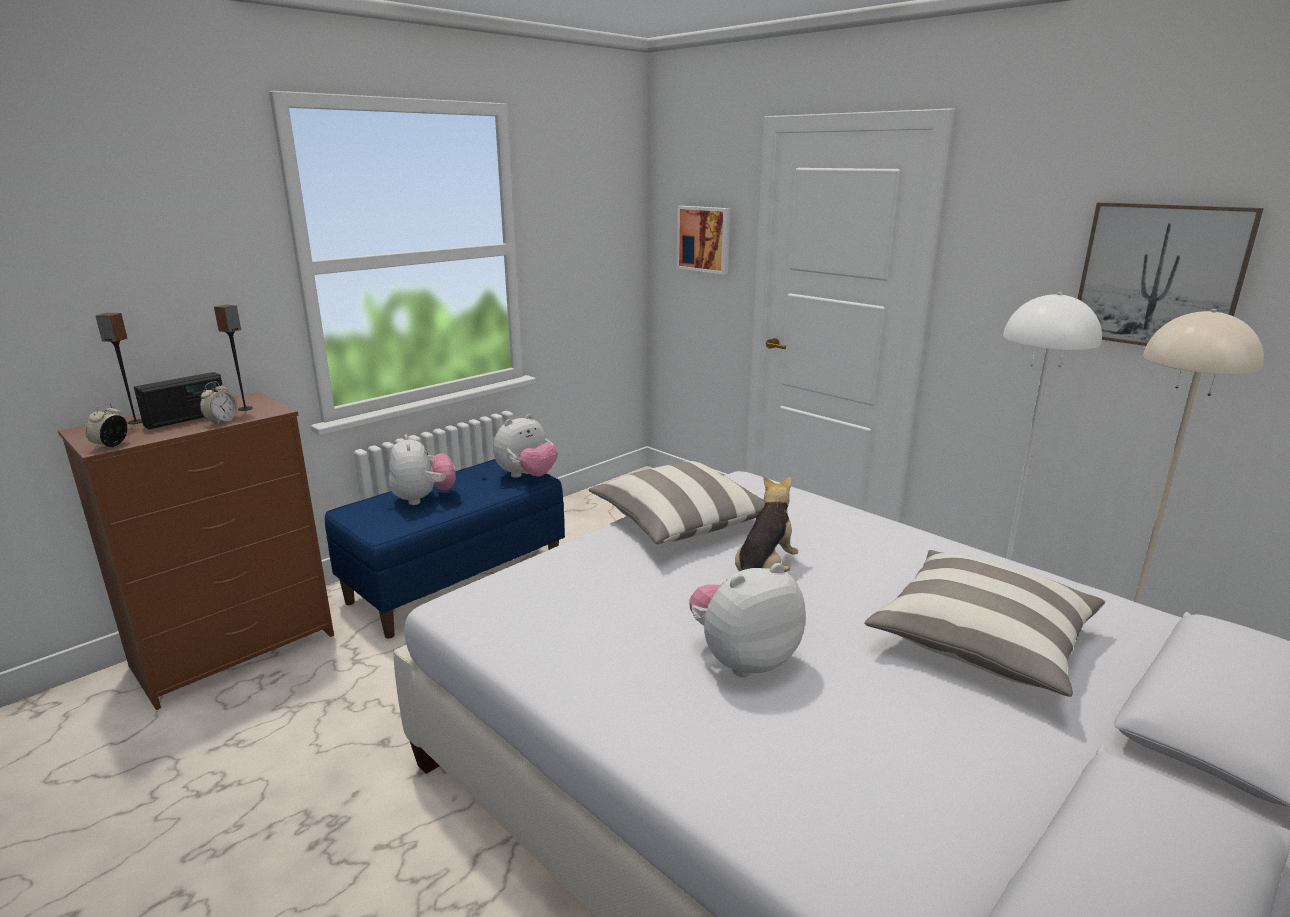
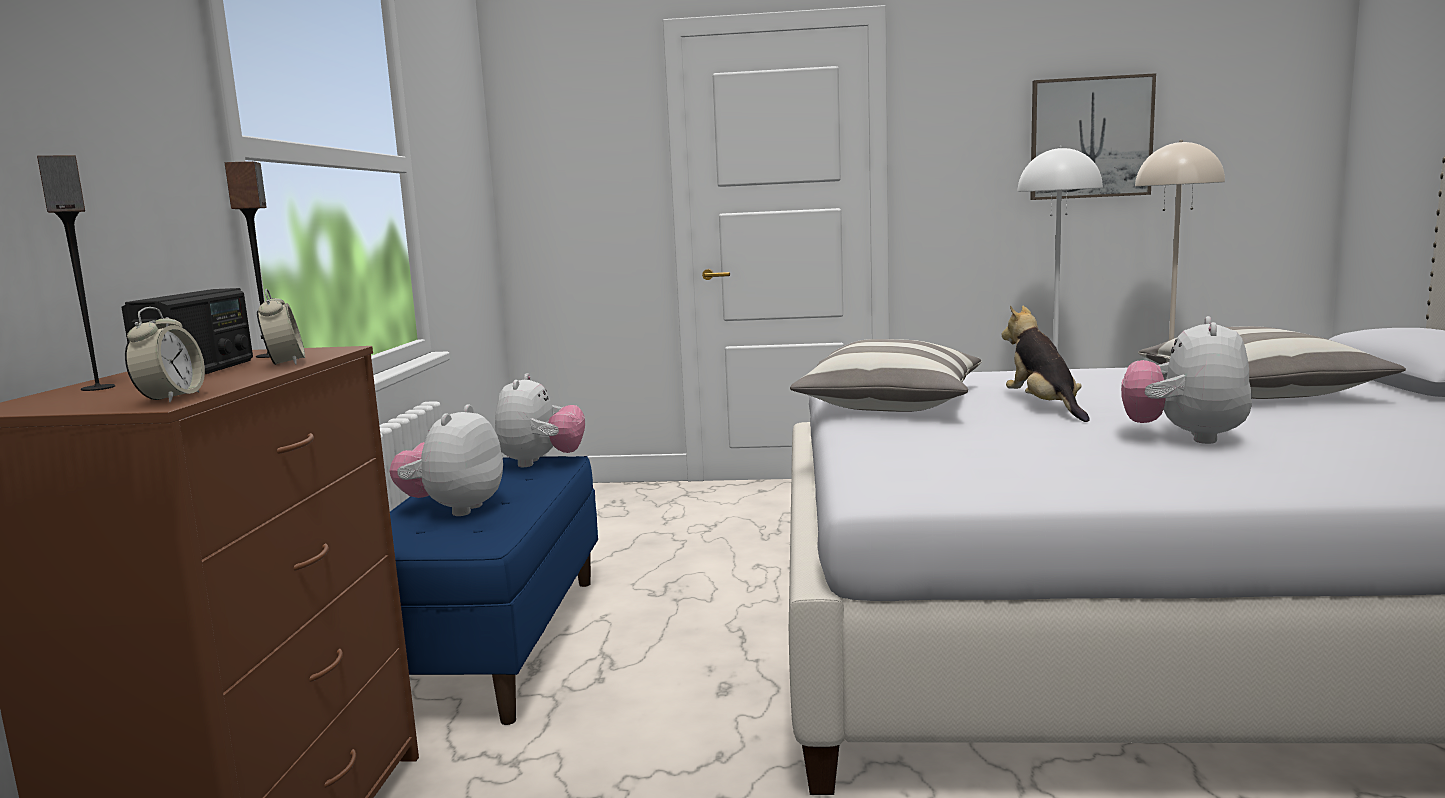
camera: 40 degrees left, 10 degrees down
alarm clock [85,403,128,449] -> alarm clock turned 150 degrees counterclockwise [125,307,205,403]
plush toy [389,434,456,505] -> plush toy turned 105 degrees counterclockwise [389,404,503,516]
picture [677,206,730,274] -> none

